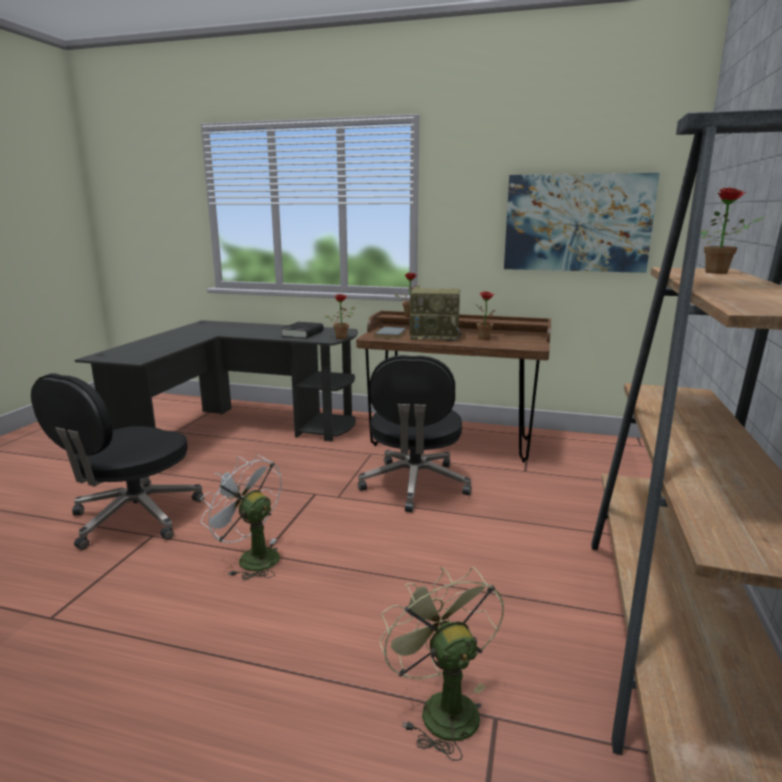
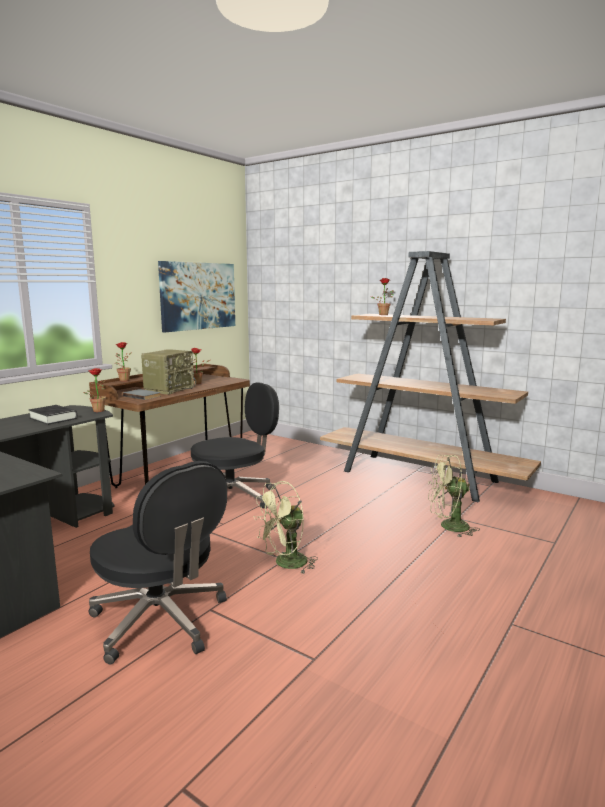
camera: 70 degrees left, 5 degrees down
white fan [200,455,281,580] -> green fan [253,481,318,575]
black office chair [358,355,472,513] -> black office chair turned 60 degrees counterclockwise [191,383,279,509]

